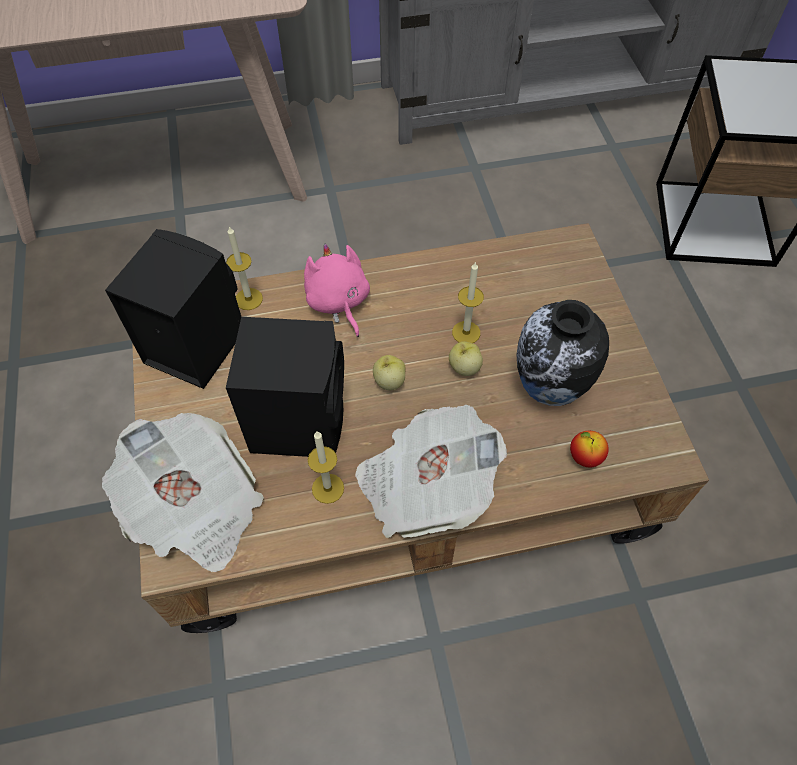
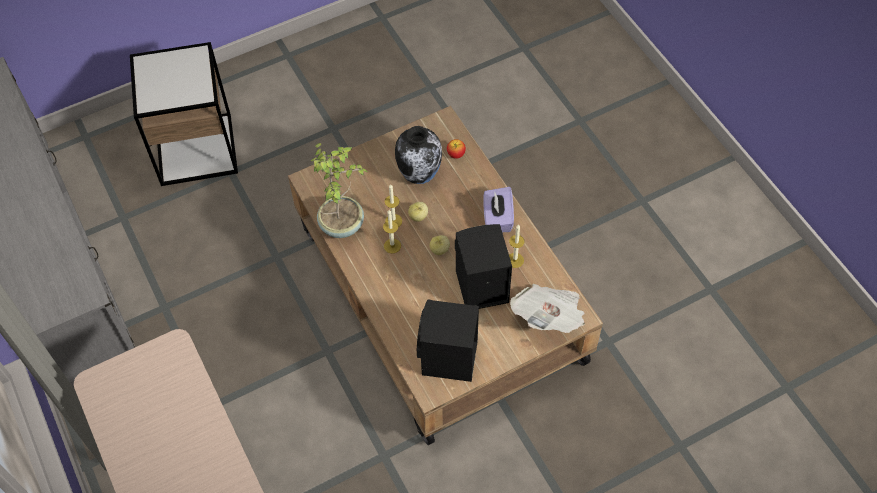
camera: 105 degrees left, 0 degrees up
candle [226,226,263,310] -> candle moved to [383,210,401,254]
pink plush toy [304,244,370,337] -> none
newspaper [355,405,507,538] -> purple tissue box [483,187,514,232]
none -> potted plant [311,143,367,238]

